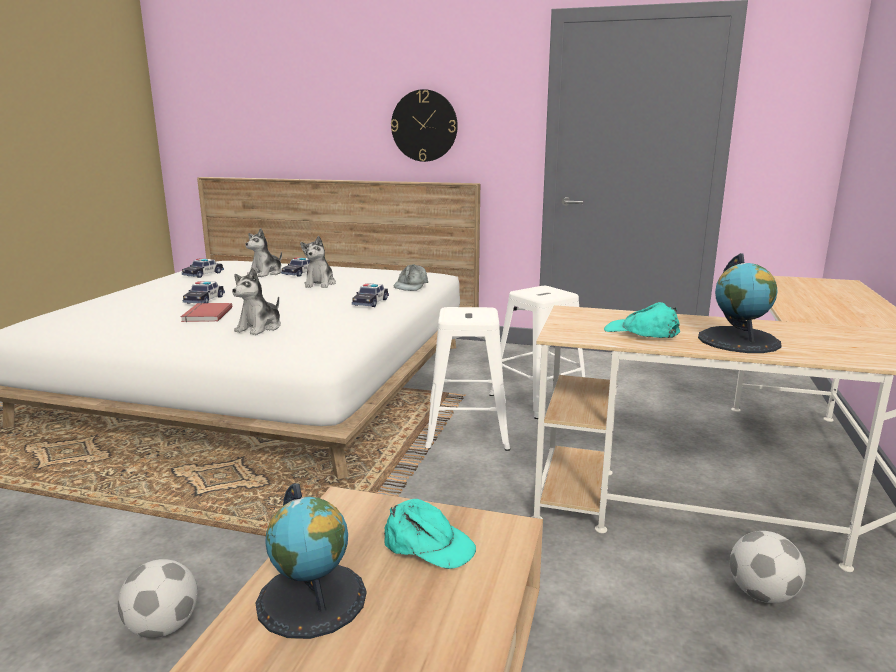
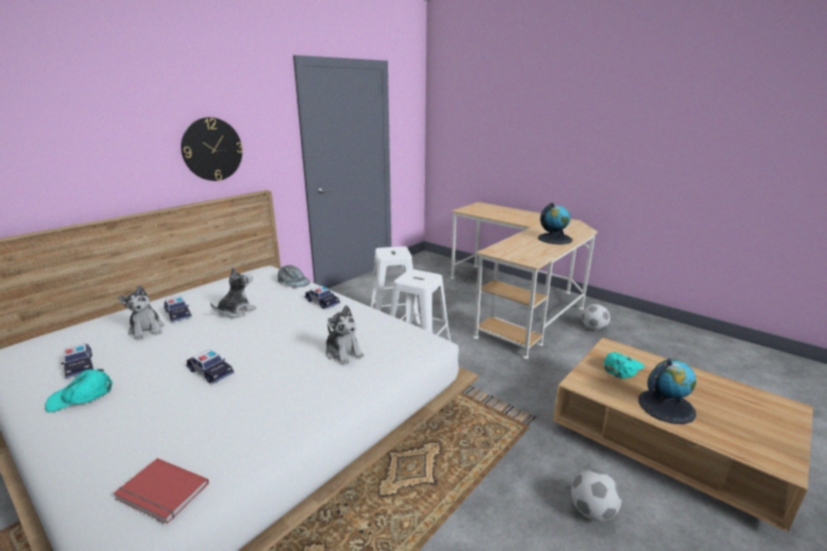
camera: 65 degrees left, 5 degrees up
red book [181,303,232,322] -> red book moved to [113,458,209,524]
plush toy [300,236,336,288] -> plush toy turned 75 degrees counterclockwise [210,267,257,318]
turquoise cap [604,302,680,338] -> turquoise cap moved to [45,369,113,413]

